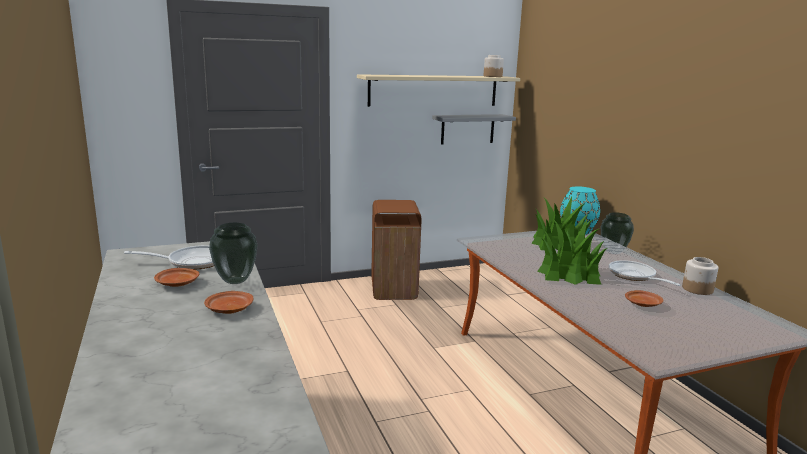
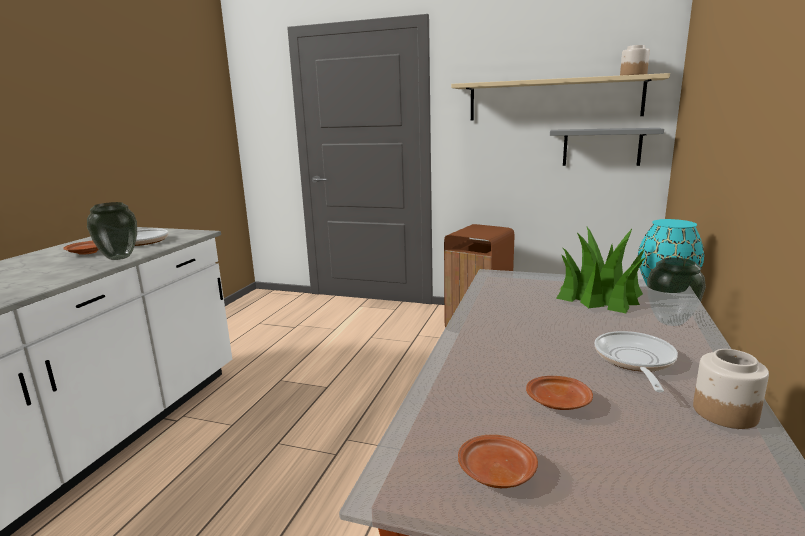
camera: 40 degrees right, 0 degrees up
brown plate [204,291,254,314] -> brown plate moved to [458,435,538,488]
potted plant [537,220,607,285] -> none

